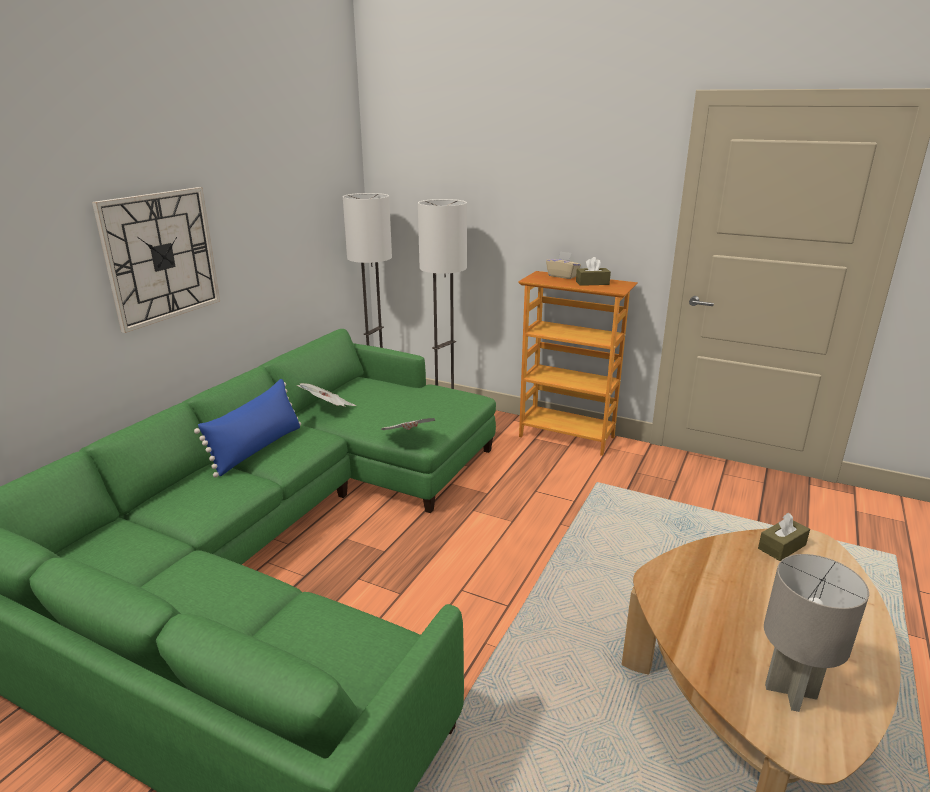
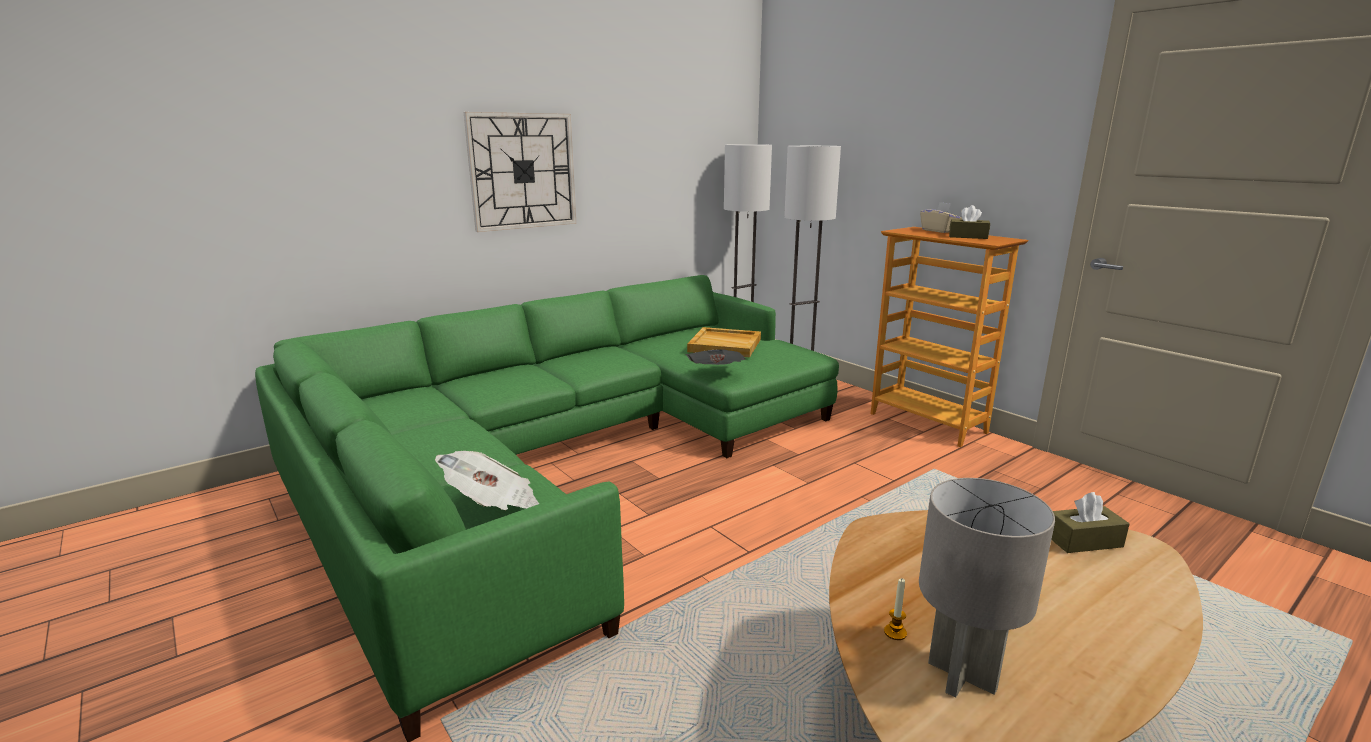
camera: 25 degrees right, 5 degrees down
blue pillow [194,379,301,478] -> none
newspaper [297,383,356,406] -> newspaper moved to [435,451,539,510]
none -> beige tray [687,327,761,357]
none -> candle [884,579,907,640]

